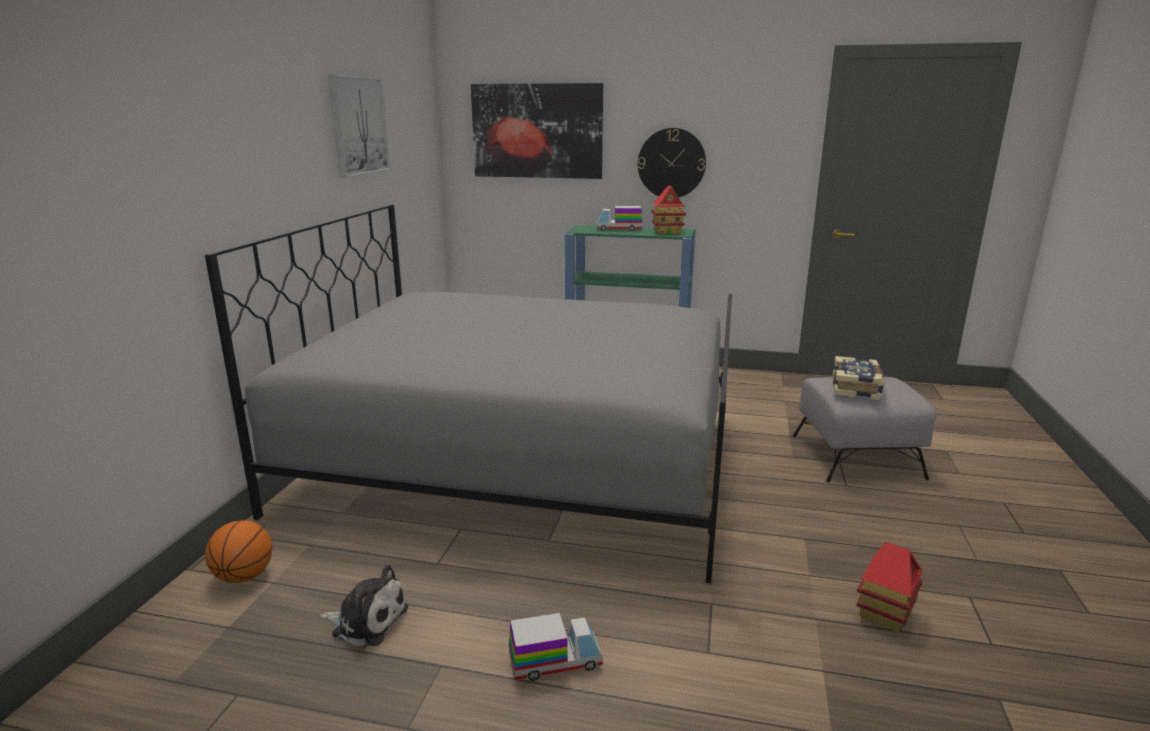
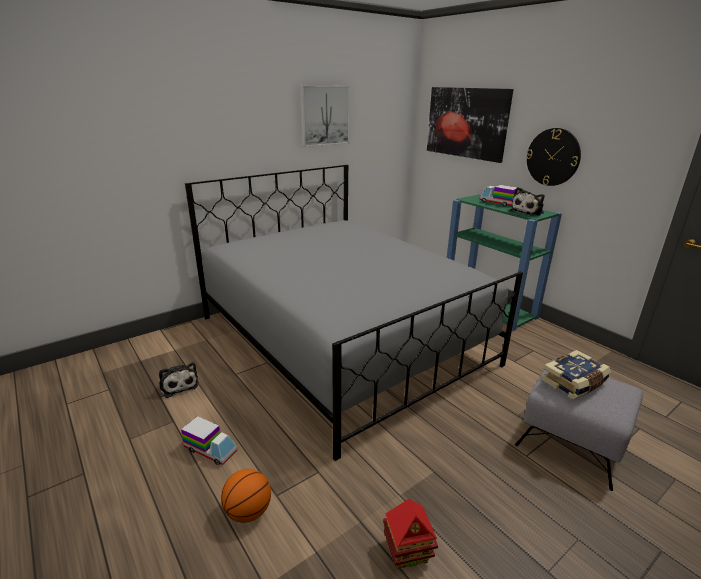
camera: 40 degrees right, 5 degrees up
basketball [205,520,272,583] -> basketball moved to [221,469,271,523]
toy house [651,185,686,234] -> plush toy [510,187,545,216]

